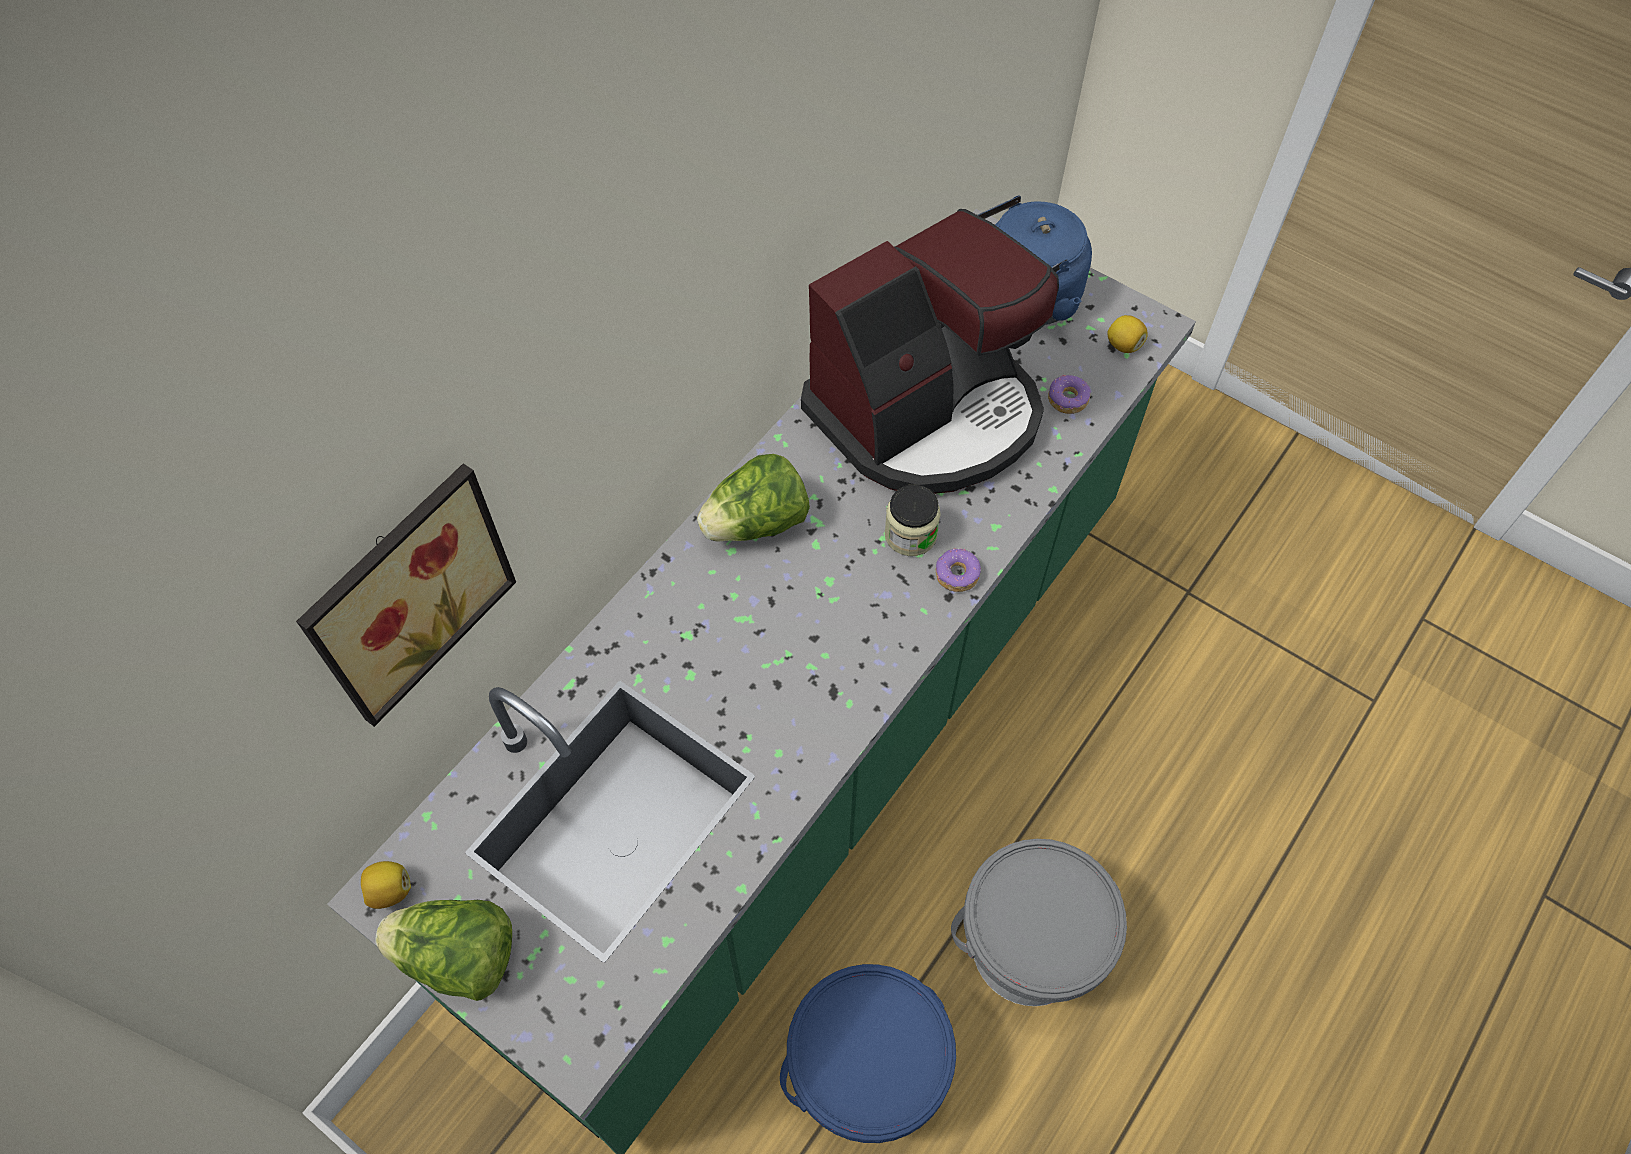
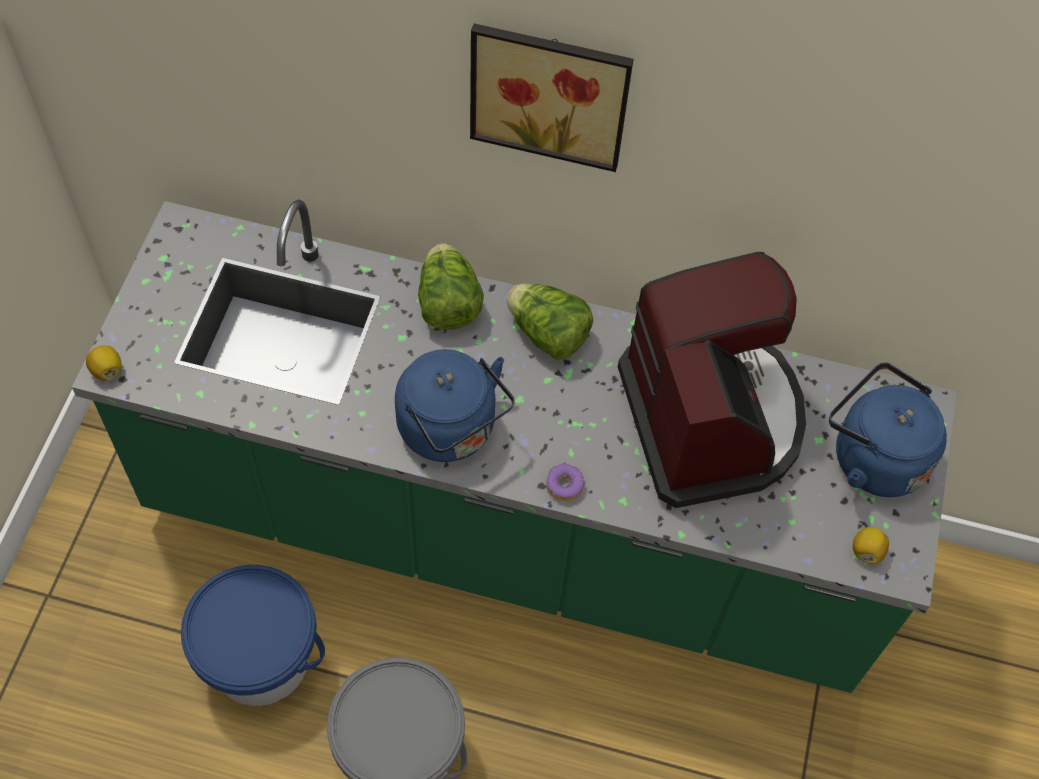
camera: 65 degrees right, 0 degrees up
picture [296,464,516,727] -> picture moved to [470,24,633,172]
lemon [361,861,411,909] -> lemon moved to [86,345,121,381]
lettuce [375,900,512,1001] -> lettuce moved to [418,243,484,330]
coffee machine [801,209,1059,494] -> coffee machine turned 135 degrees counterclockwise [618,252,806,508]
jar [885,484,941,556] -> none
donut [1048,375,1091,414] -> none
none -> blue kettle [395,349,515,462]

